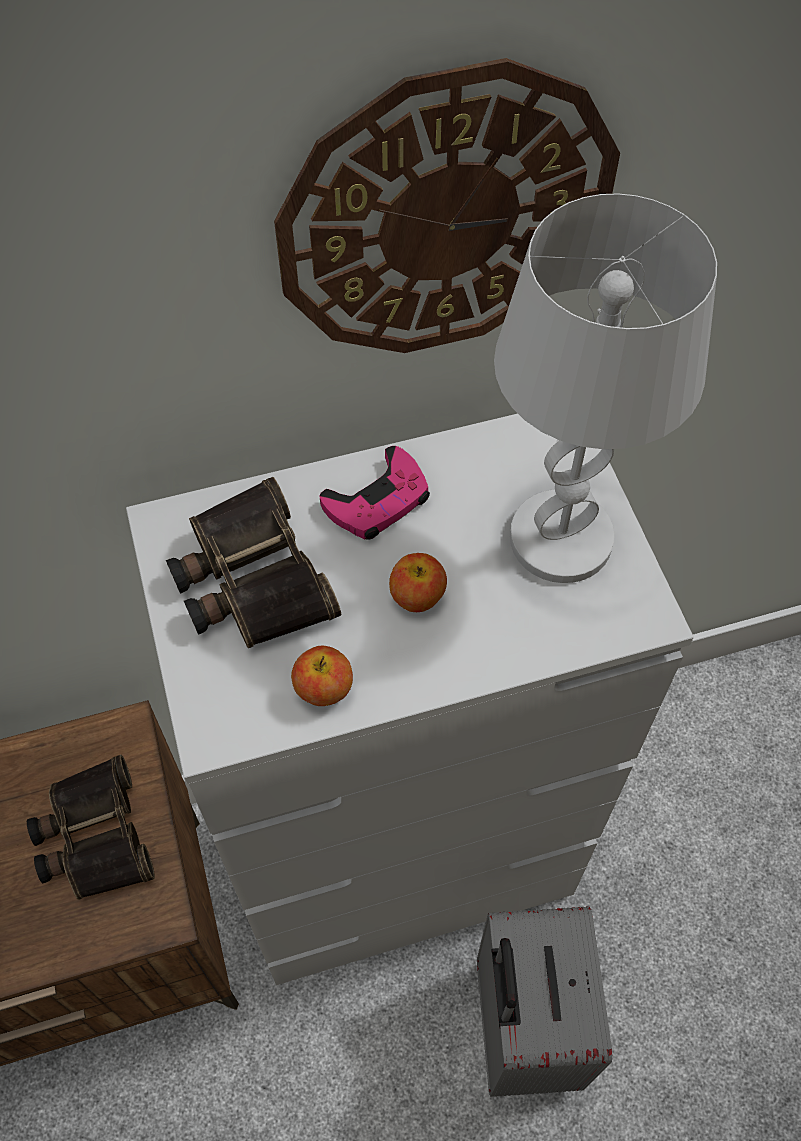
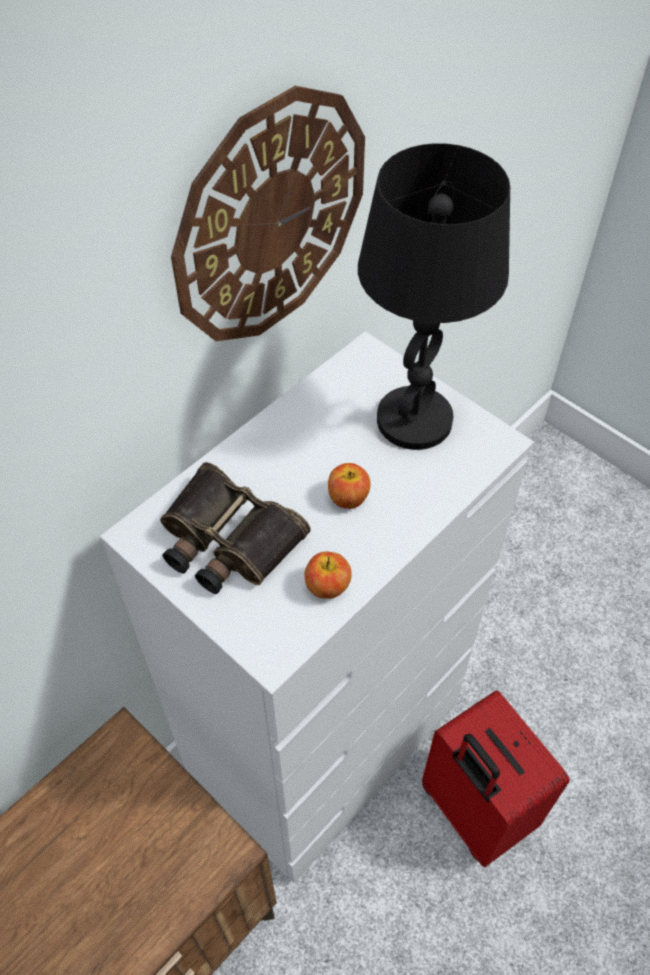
camera: 30 degrees left, 5 degrees down
binoculars [27,755,155,900] -> none
pink game controller [320,446,430,540] -> none
grey suitcase [477,906,612,1097] -> red suitcase [422,690,570,867]
white table lamp [494,194,717,583] -> black table lamp [358,143,510,450]

